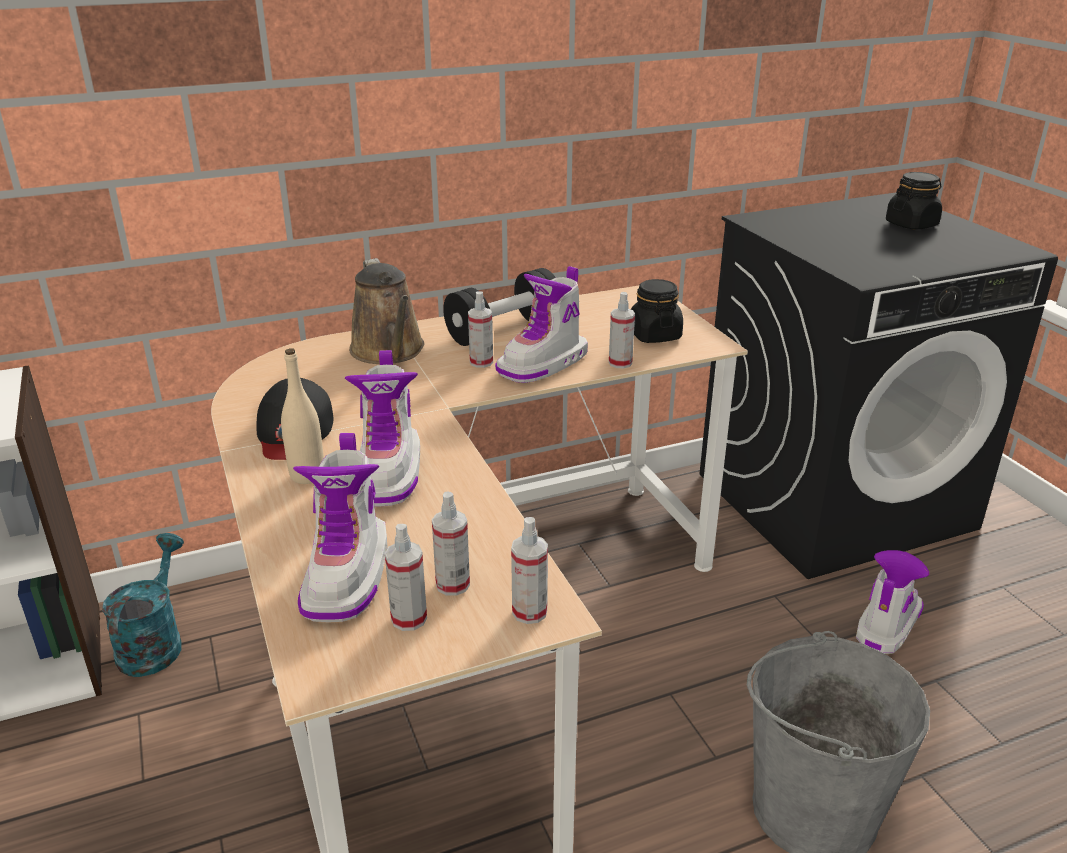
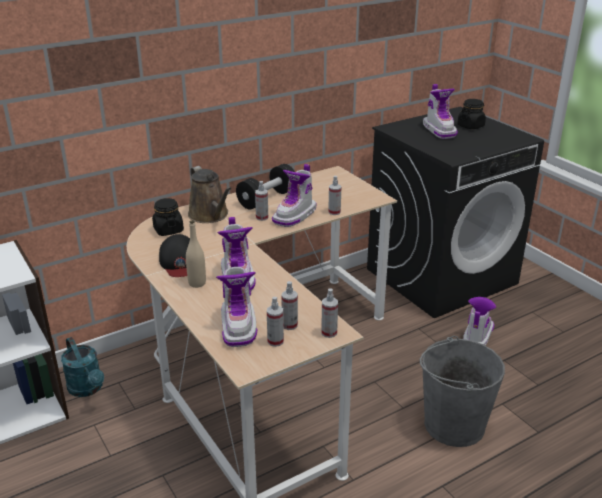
camera: 10 degrees left, 0 degrees up
turquoise watering can [102,533,184,677] -> turquoise watering can turned 150 degrees clockwise [61,337,104,397]
black jar [631,279,683,343] -> black jar moved to [152,198,184,236]
none -> boot [423,84,458,139]

